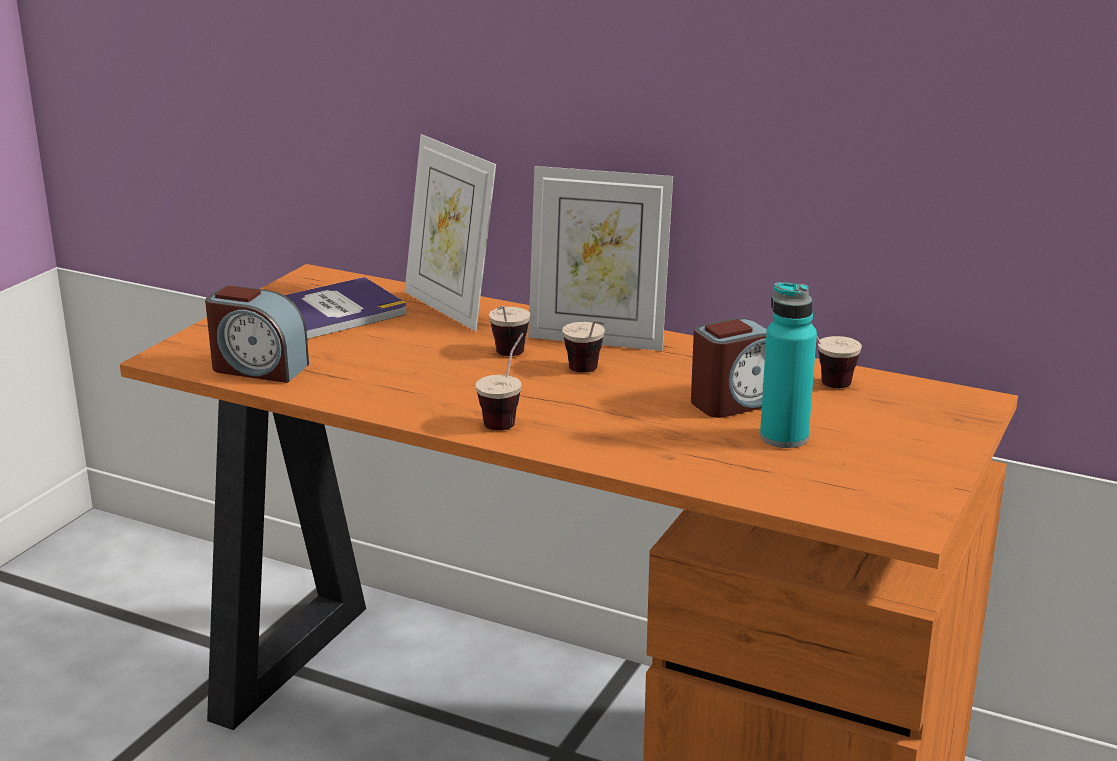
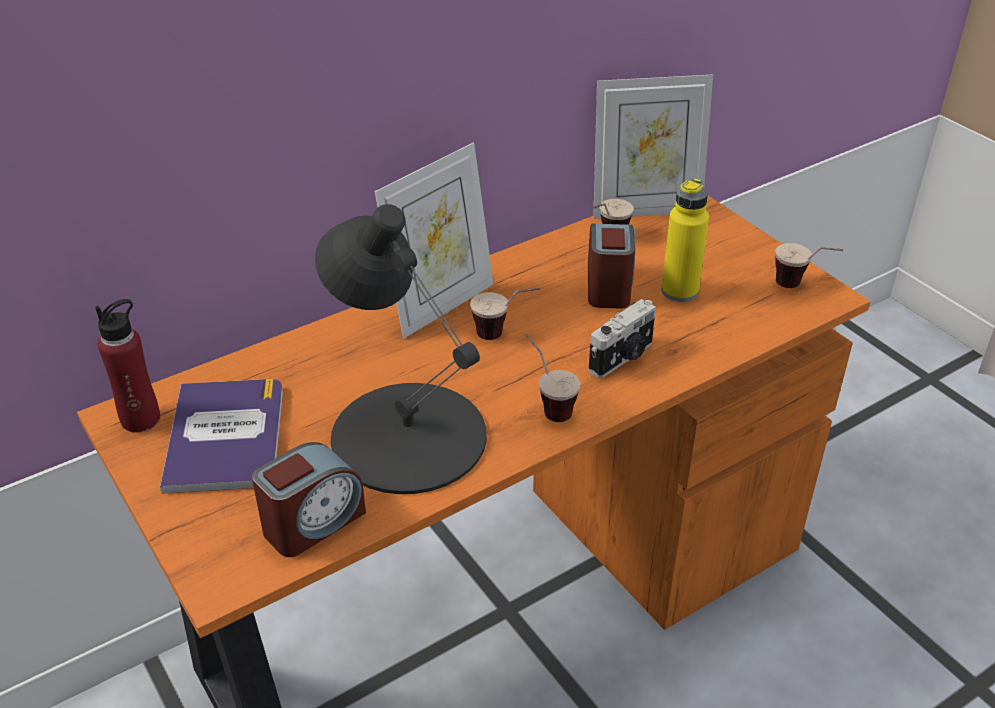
camera: 60 degrees left, 15 degrees up
picture frame [405,134,496,331] -> picture frame moved to [593,74,713,219]
cup [489,305,530,356] -> cup moved to [775,243,843,288]
turquoise bottle [760,282,817,448] -> yellow bottle [661,178,709,302]
none -> red bottle [95,299,160,432]
none -> black table lamp [315,204,487,494]
none -> camera [589,299,656,378]

